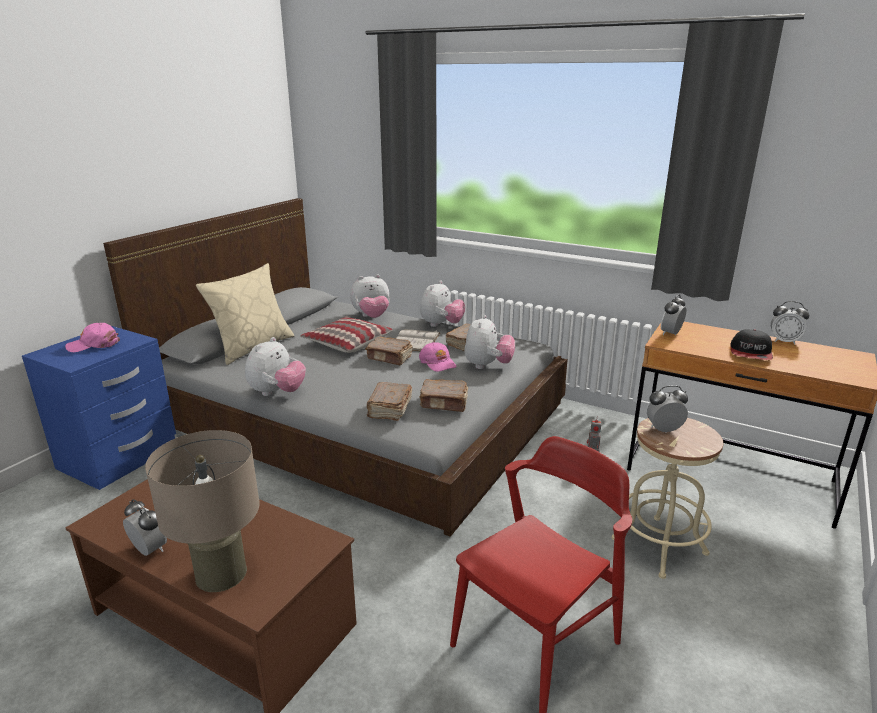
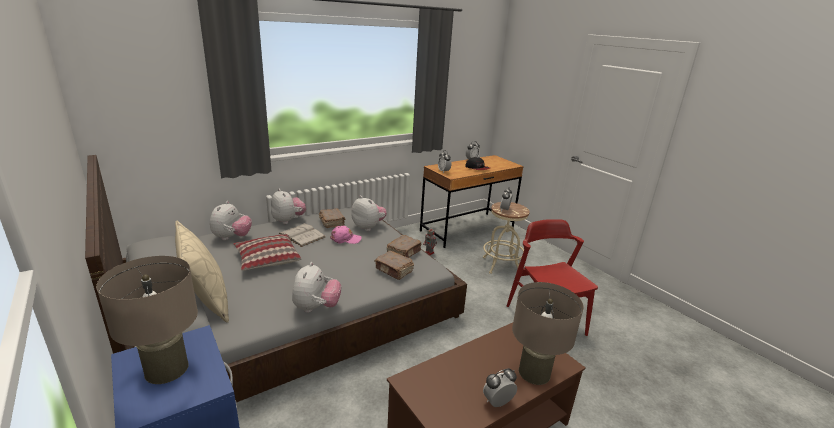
camera: 65 degrees left, 0 degrees up
pink cap [65,323,120,352] -> beige table lamp [96,256,198,384]
plush toy [245,337,306,396] -> plush toy turned 45 degrees clockwise [292,262,341,313]
brown book [365,337,413,365] -> none

